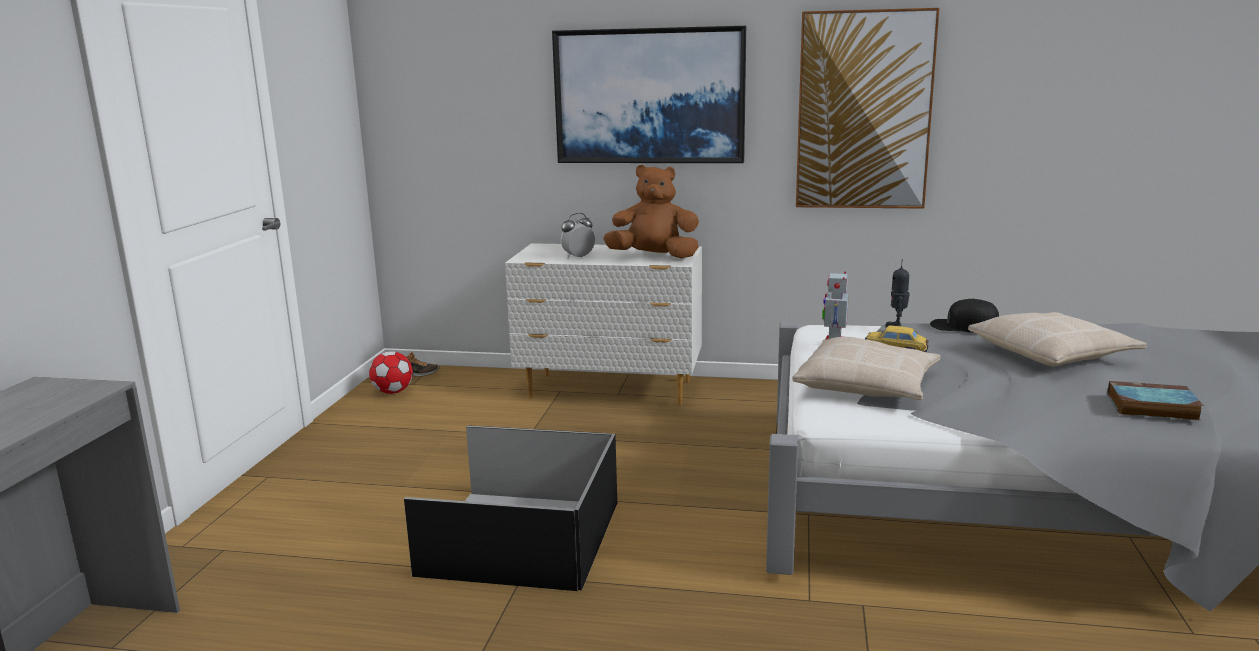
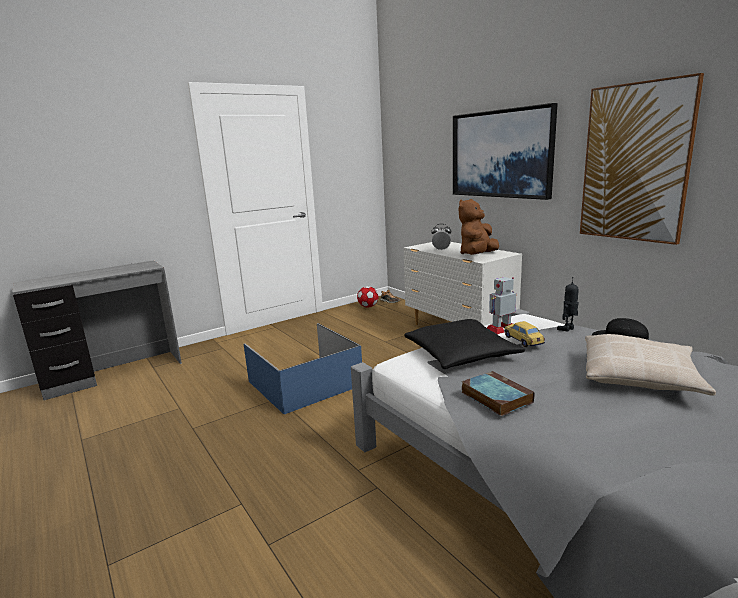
camera: 45 degrees right, 0 degrees up
black storage box [404,425,617,591] -> blue storage box [244,323,362,414]
brown plush toy [603,165,699,258] -> brown plush toy turned 105 degrees counterclockwise [459,199,499,255]
beige pillow [792,337,941,400] -> black pillow [405,319,525,369]
book [1107,381,1204,421] -> book moved to [462,371,535,416]

